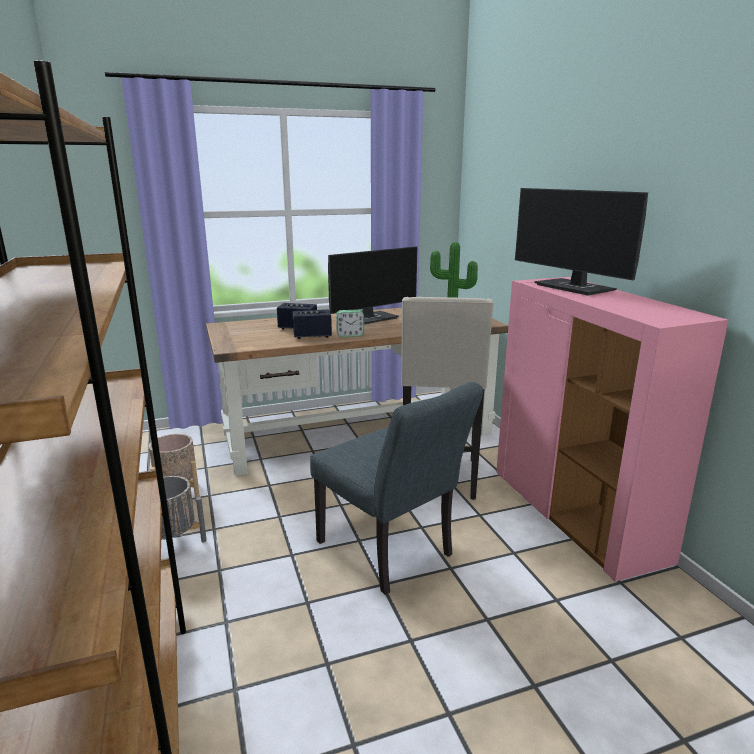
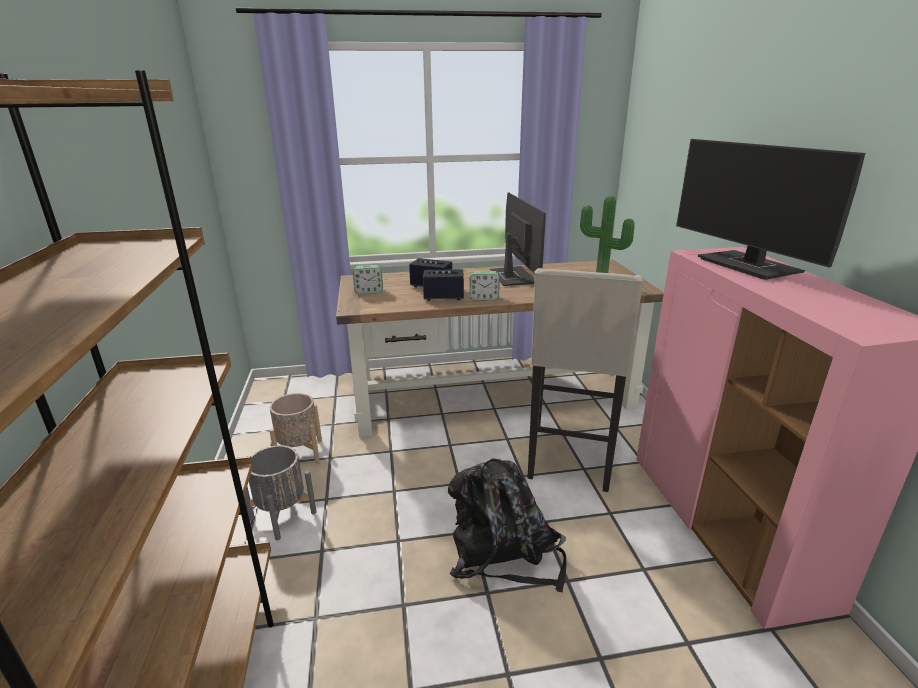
camera: 10 degrees right, 5 degrees up
grey chair [310,382,483,595] -> black backpack [448,458,566,592]
monitor [328,246,418,324] -> monitor turned 75 degrees counterclockwise [490,192,546,286]
none -> alarm clock [353,265,383,294]

